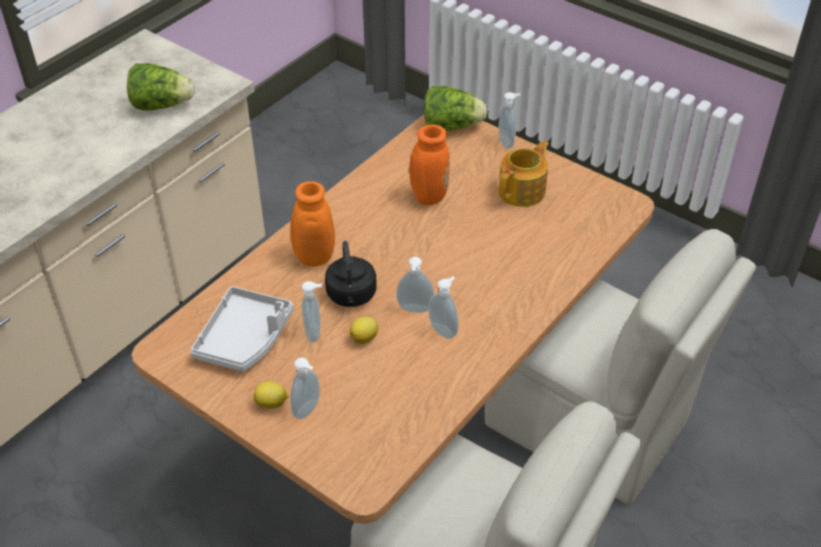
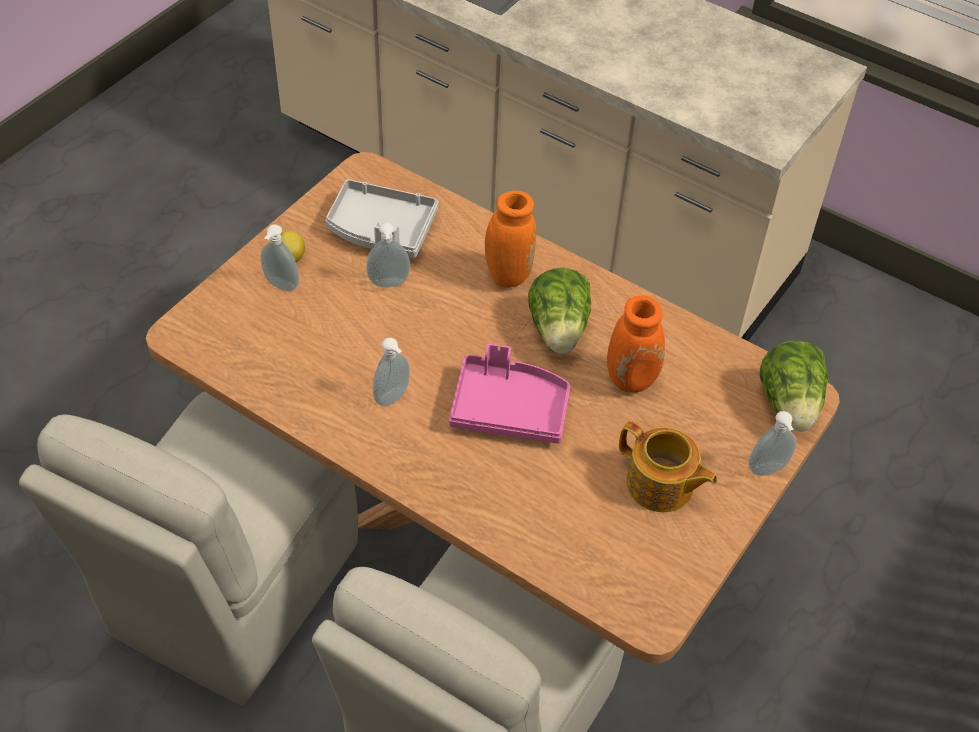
camera: 85 degrees right, 5 degrees up
lettuce [127,63,195,111] -> lettuce moved to [528,268,591,354]
black kettle [325,241,377,307] -> none
lemon [350,316,378,344] -> none
soap dispenser [396,257,434,313] -> none
none -> pink tray [449,343,570,444]

